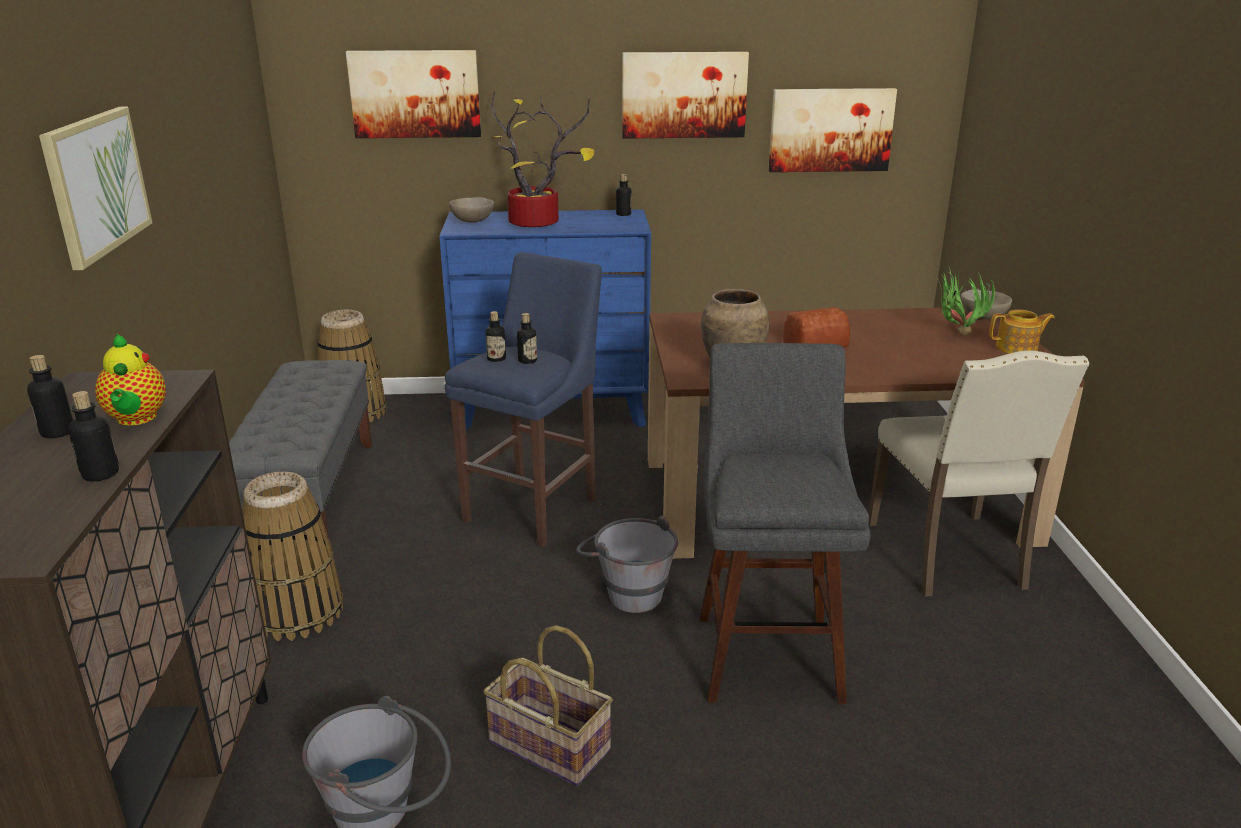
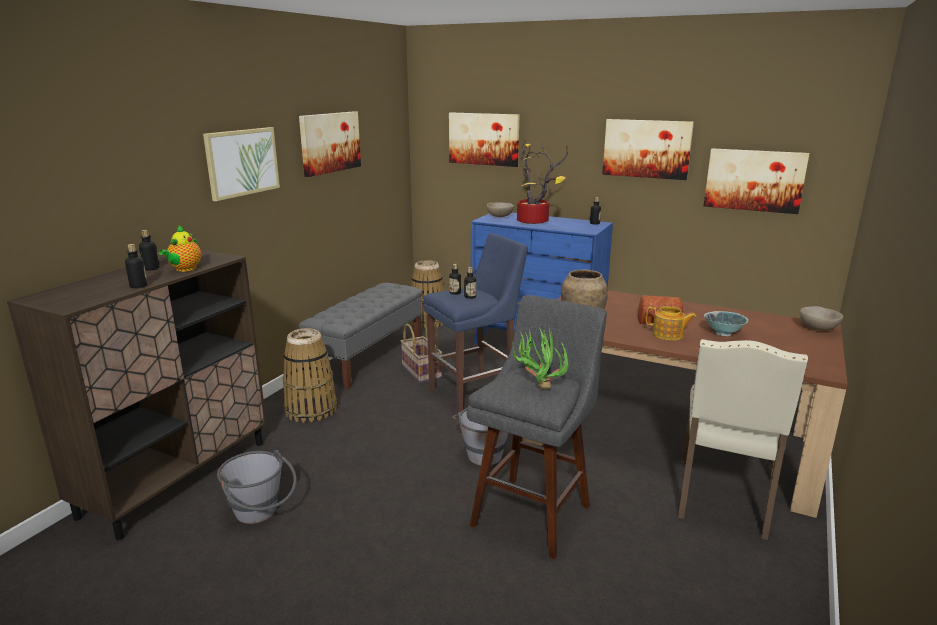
camera: 30 degrees right, 5 degrees down
basket [483,625,613,786] -> basket moved to [401,323,442,382]
potted plant [937,266,995,335] -> potted plant moved to [512,325,570,390]
teapot [989,310,1055,354] -> teapot moved to [646,306,696,341]
none -> picture [299,111,361,177]
none -> bowl [704,311,748,336]

